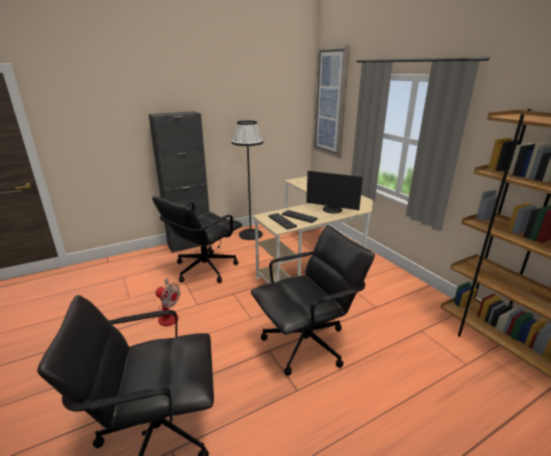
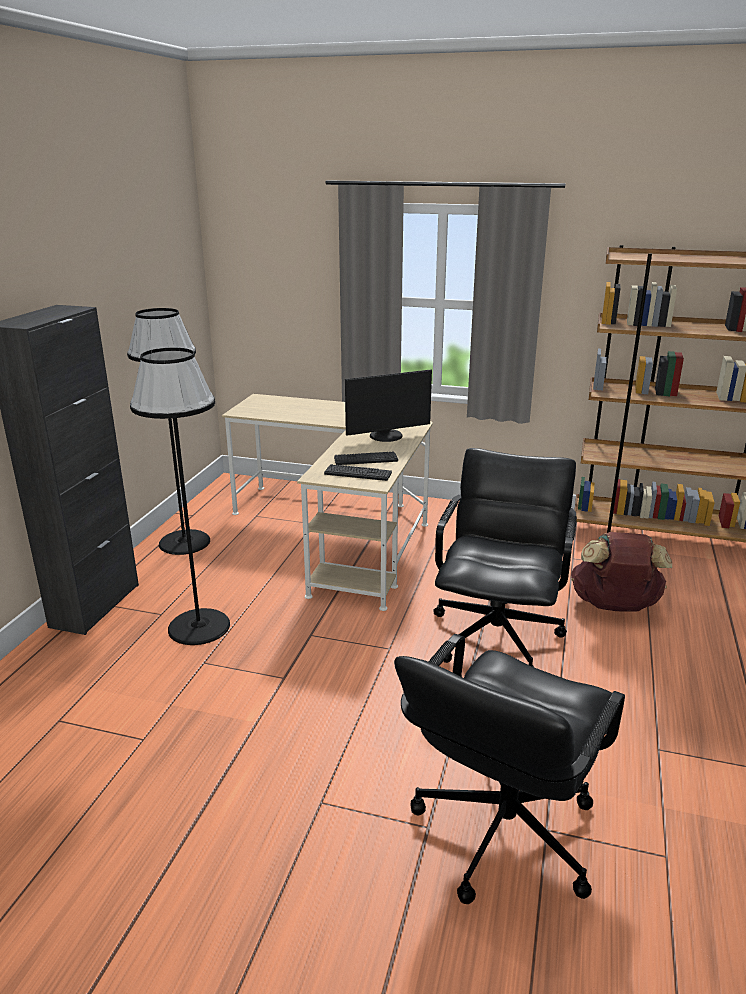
camera: 45 degrees left, 0 degrees up
black office chair [152,196,242,283] -> black floor lamp [130,348,230,645]
fan [156,278,180,326] -> none
picture [313,45,350,158] -> none
none -> brown backpack [571,532,672,612]

